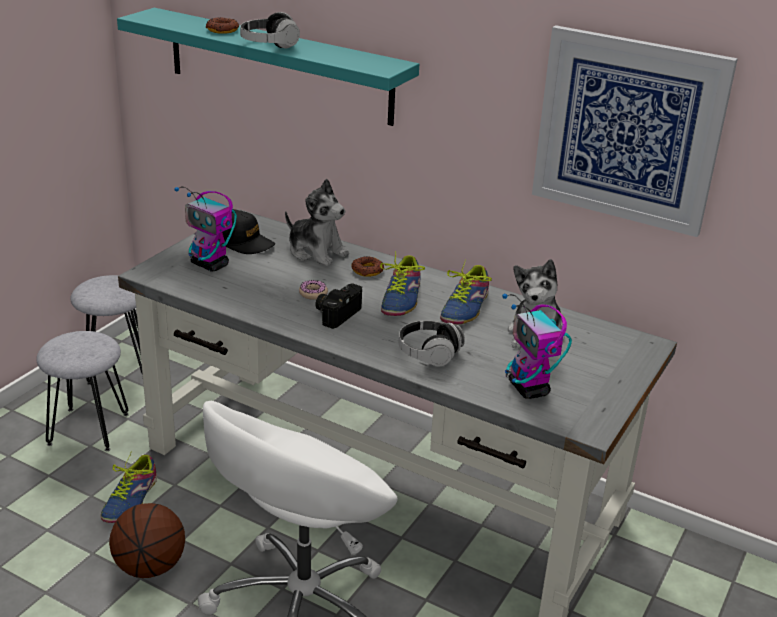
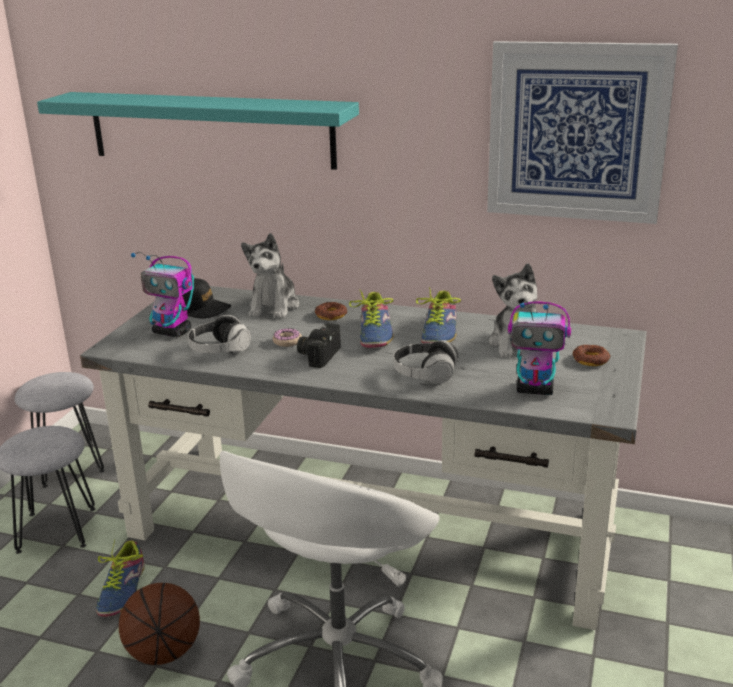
camera: 10 degrees left, 5 degrees down
donut [205,17,239,34] -> donut moved to [573,345,611,366]
headphones [240,12,300,48] -> headphones moved to [188,315,251,353]
plush toy [285,179,349,266] -> plush toy turned 75 degrees clockwise [241,233,299,318]
toy robot [502,294,572,399] -> toy robot turned 45 degrees counterclockwise [508,301,571,395]

